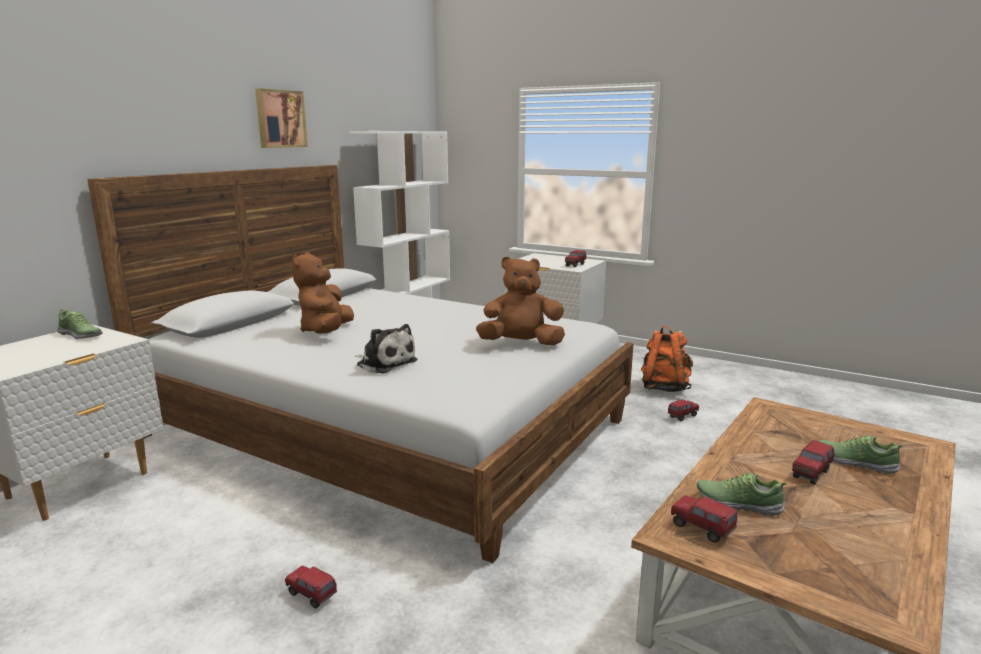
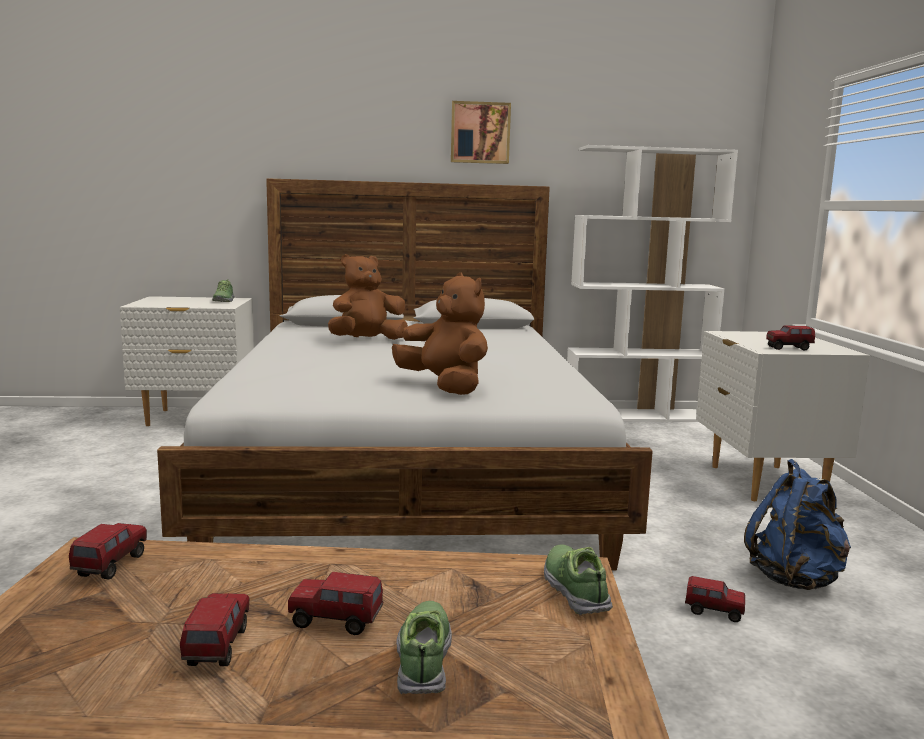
camera: 55 degrees right, 5 degrees down
toy truck [285,566,337,608] -> toy truck moved to [180,593,249,666]
plush toy [355,324,417,374] -> none
orange backpack [641,326,693,392] -> blue backpack [744,459,851,590]
shoe [697,472,787,516] -> shoe moved to [544,545,613,615]

